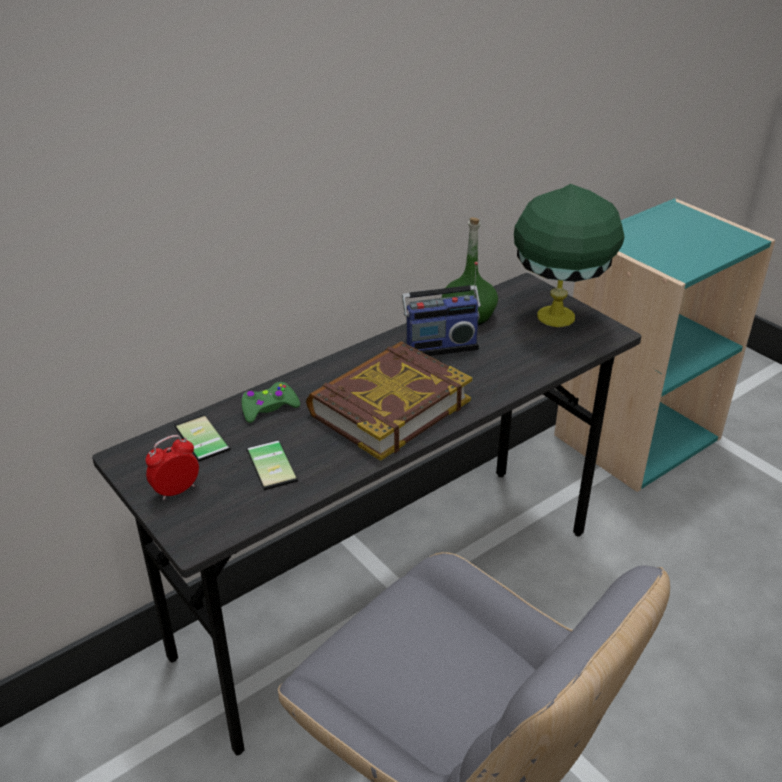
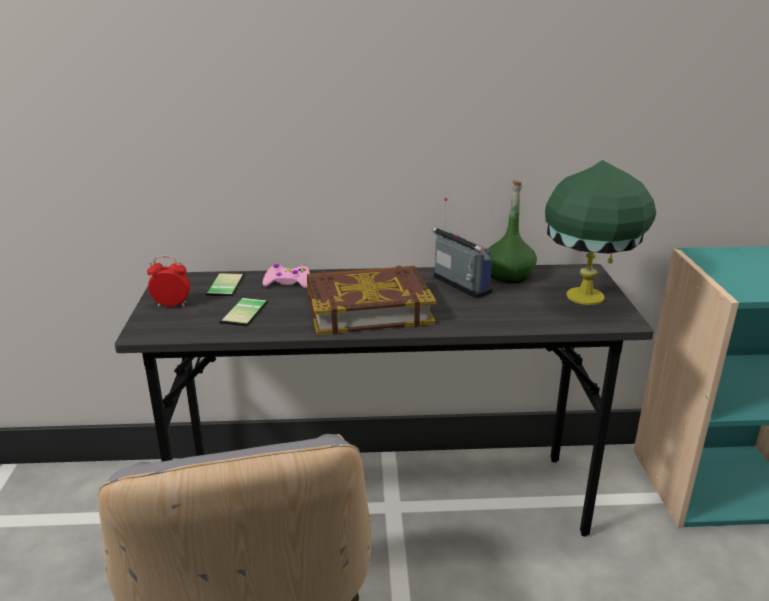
camera: 35 degrees right, 10 degrees down
green game controller [241,382,300,423] -> pink game controller [263,264,310,288]
radio [402,262,481,356] -> radio turned 150 degrees counterclockwise [432,198,492,299]

